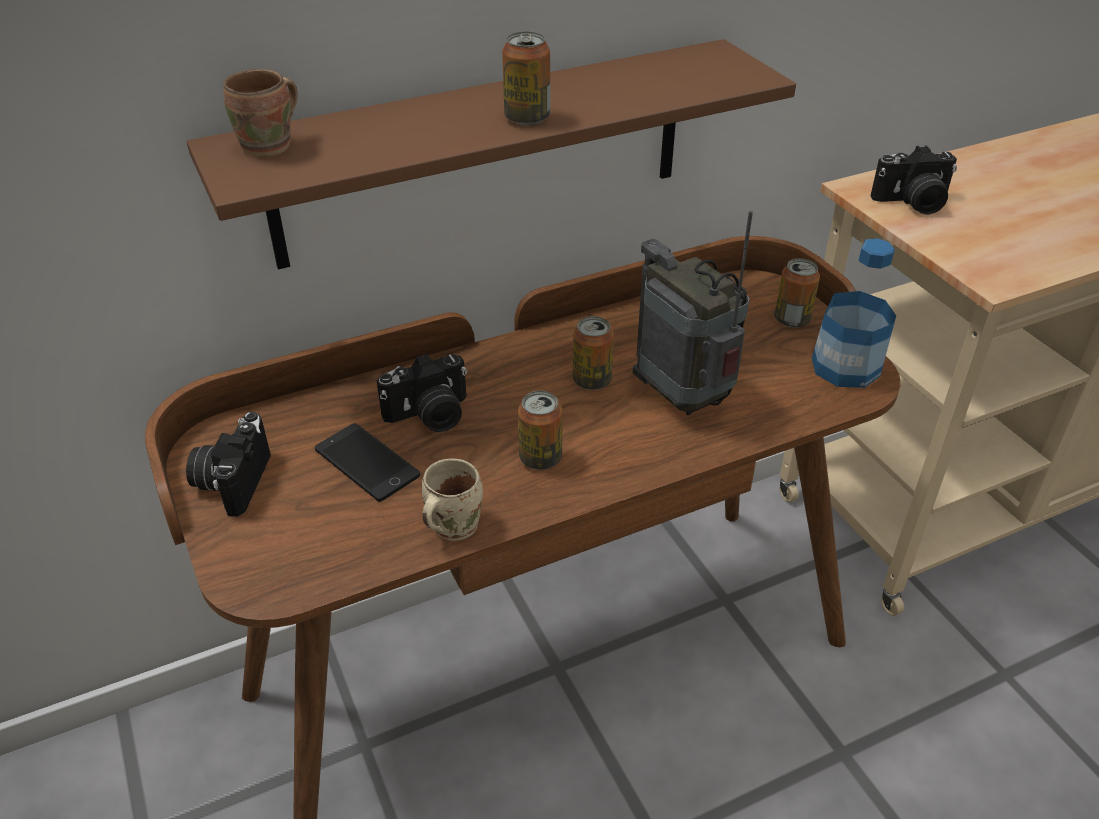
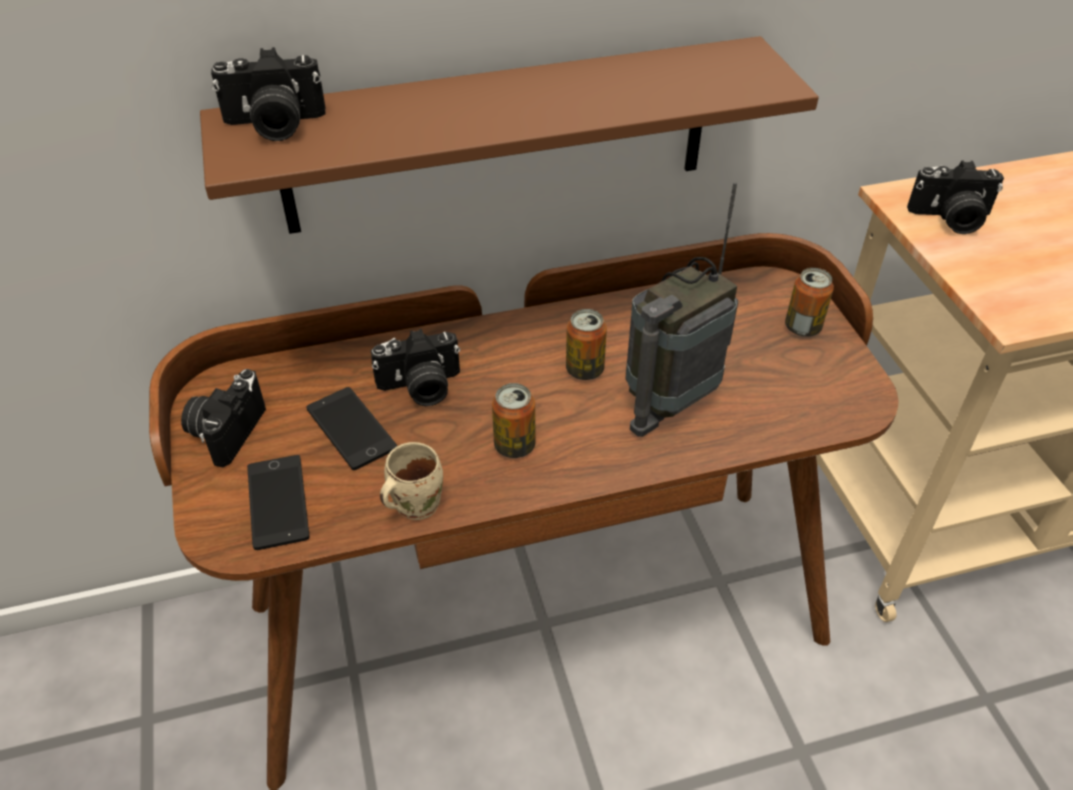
camera: 10 degrees right, 5 degrees up
brown mug [223,69,298,157] -> camera [211,47,326,141]
can [502,32,550,125] -> none
radio [633,210,753,415] -> radio turned 105 degrees counterclockwise [625,182,738,437]
bottle [812,238,896,388] -> none
none -> phone [247,455,310,550]

